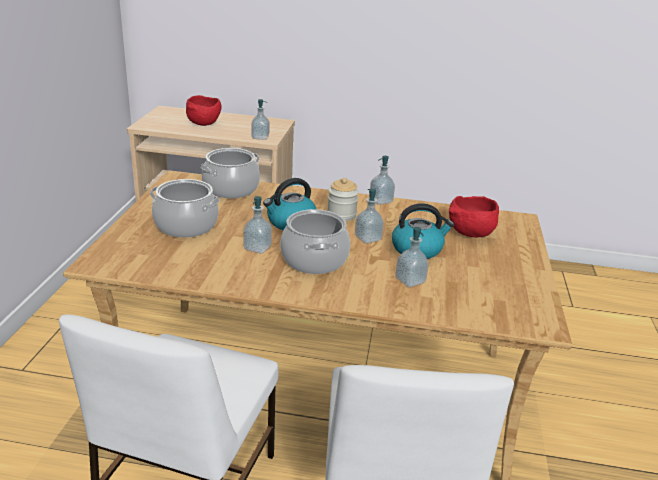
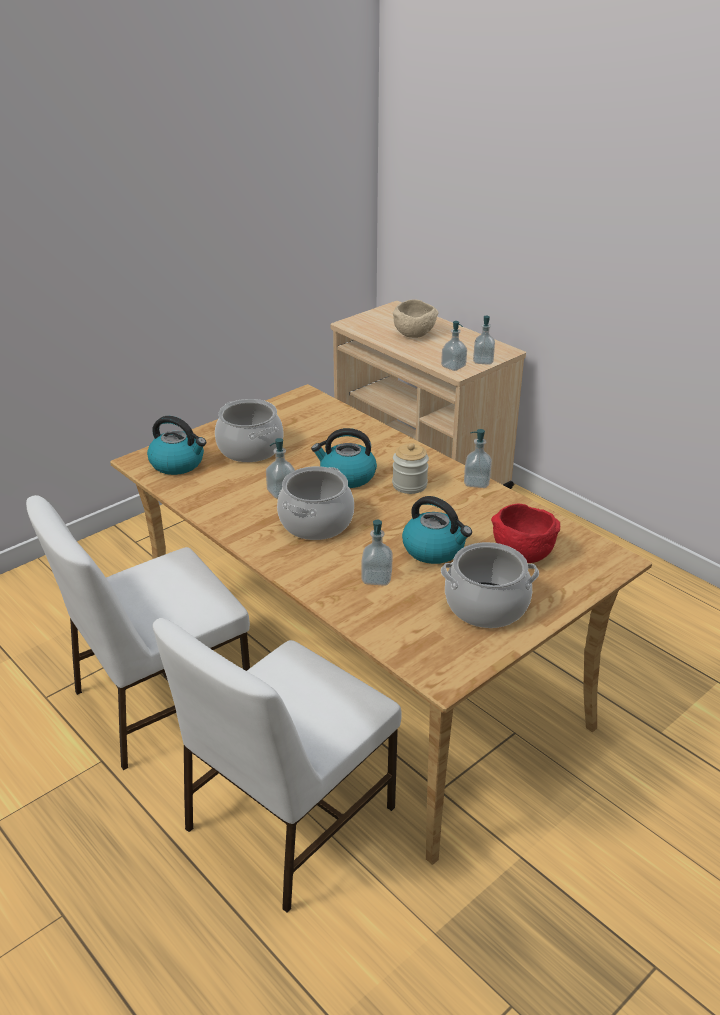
camera: 40 degrees right, 5 degrees up
red bowl [186,95,221,126] -> beige bowl [393,299,439,338]
cooking pot [200,148,260,198] -> cooking pot moved to [441,542,539,628]
soap dispenser [355,189,384,244] -> soap dispenser moved to [473,316,495,365]
none -> kettle [147,416,206,475]

